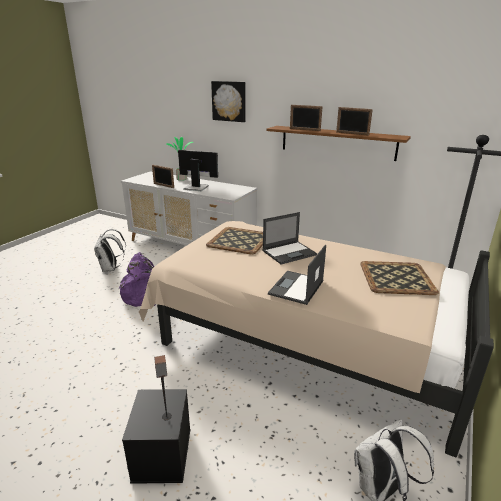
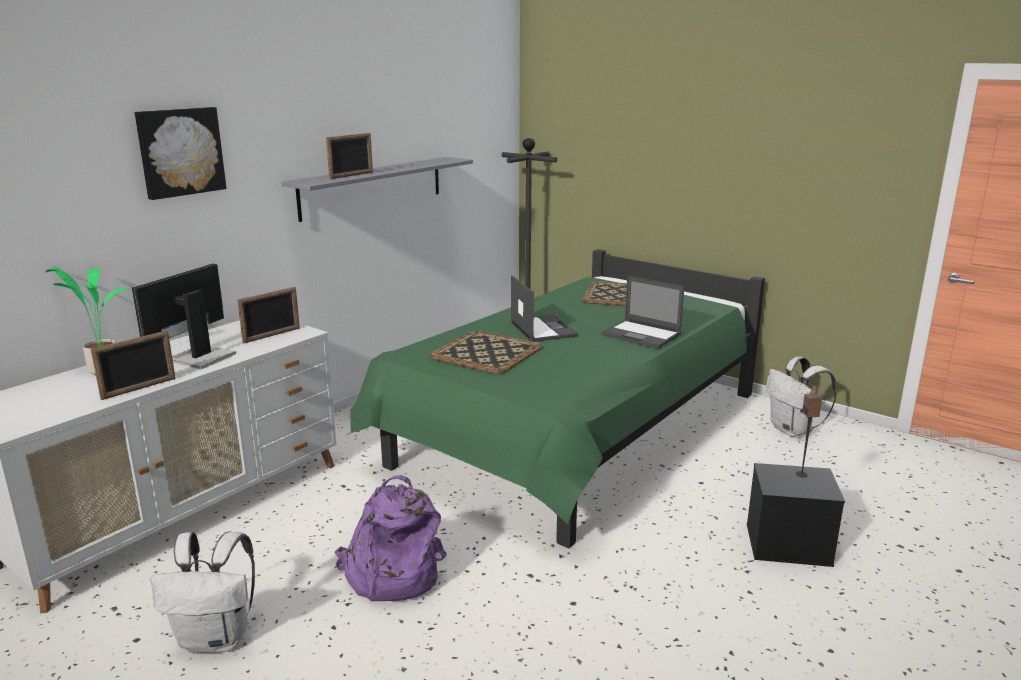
camera: 80 degrees left, 5 degrees down
beige bed [139,221,494,458] -> green bed [350,249,765,549]
brown shelf [266,126,411,161] -> grey shelf [282,157,473,222]
picture frame [336,107,373,136] -> picture frame moved to [237,287,300,343]

